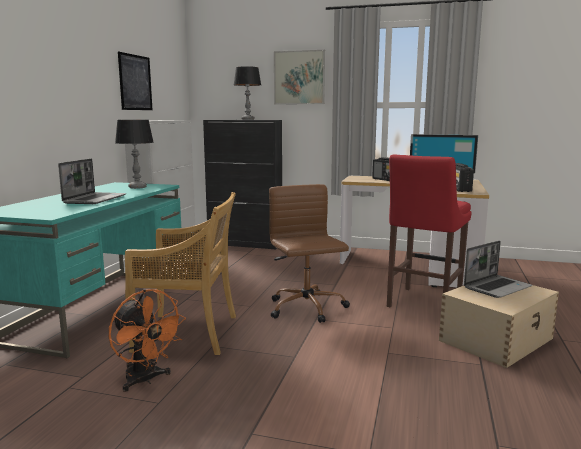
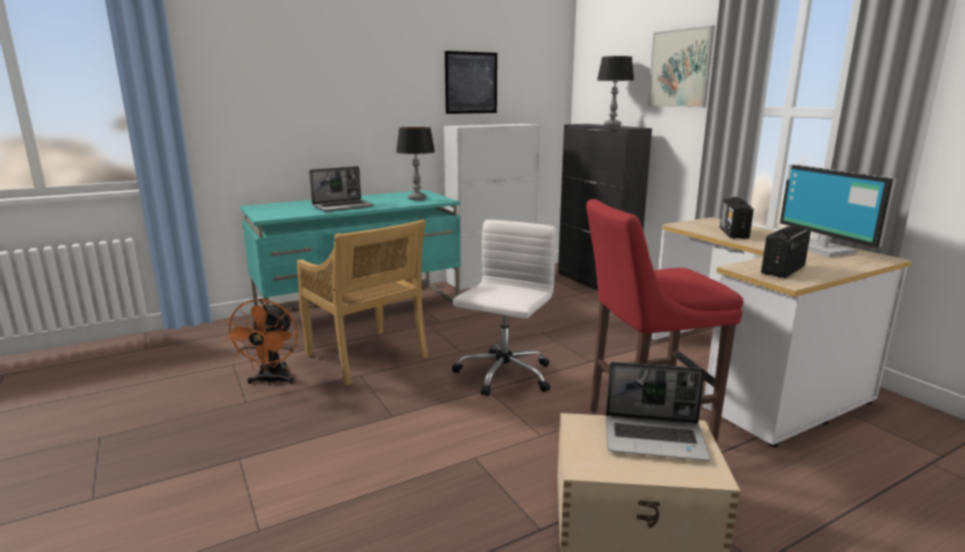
camera: 45 degrees right, 5 degrees up
brown office chair [269,184,350,323] -> white office chair [452,220,556,396]

